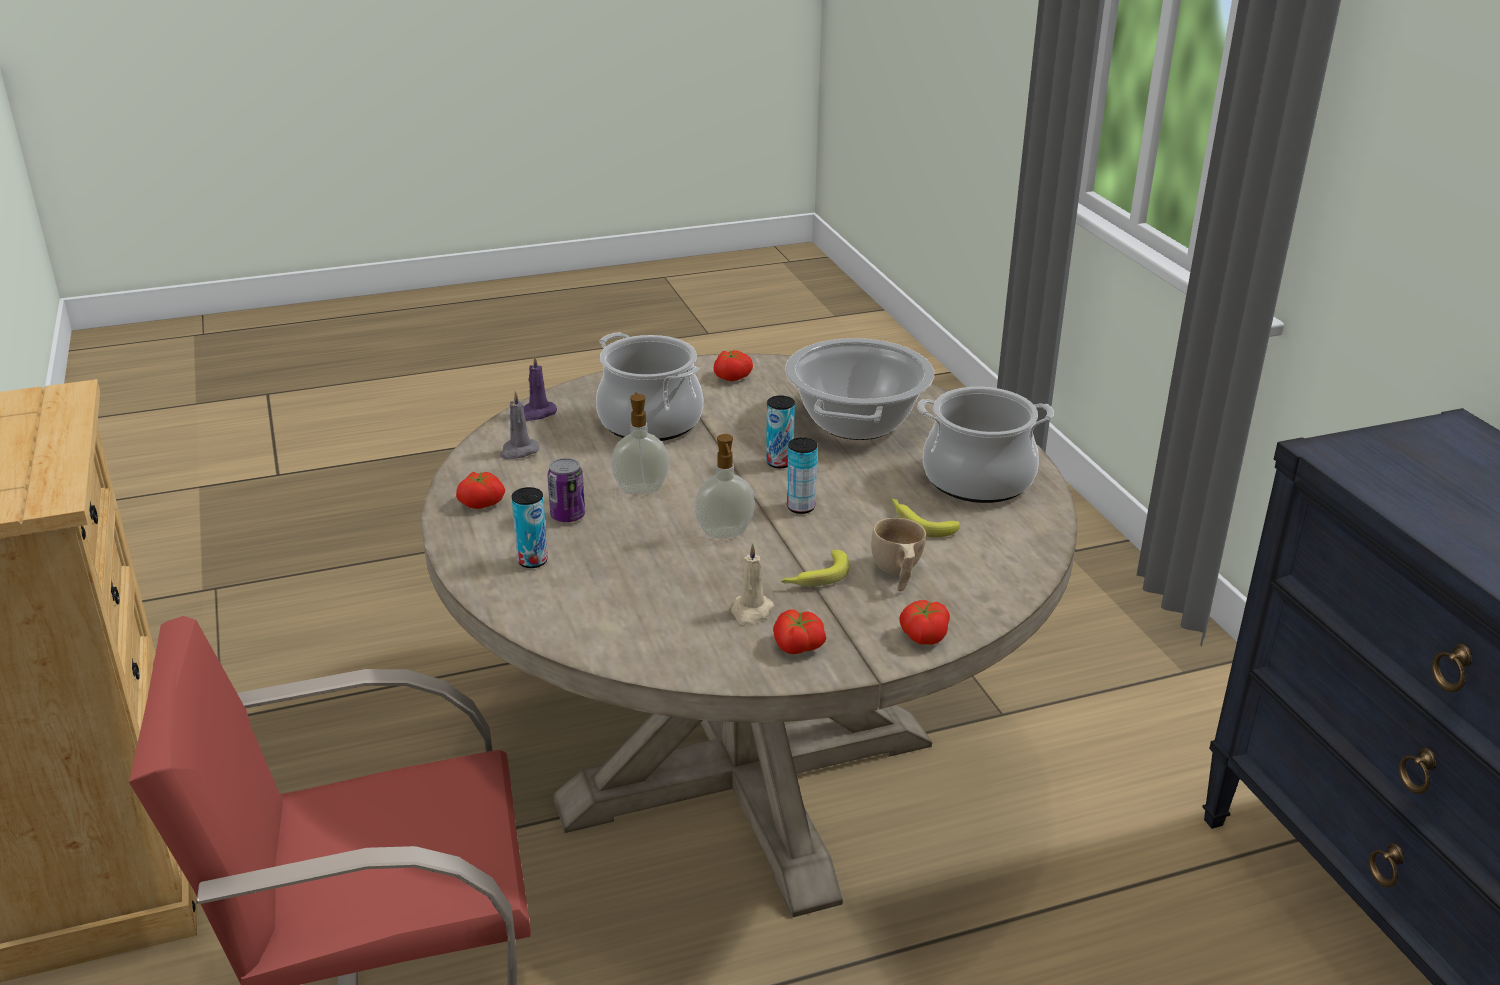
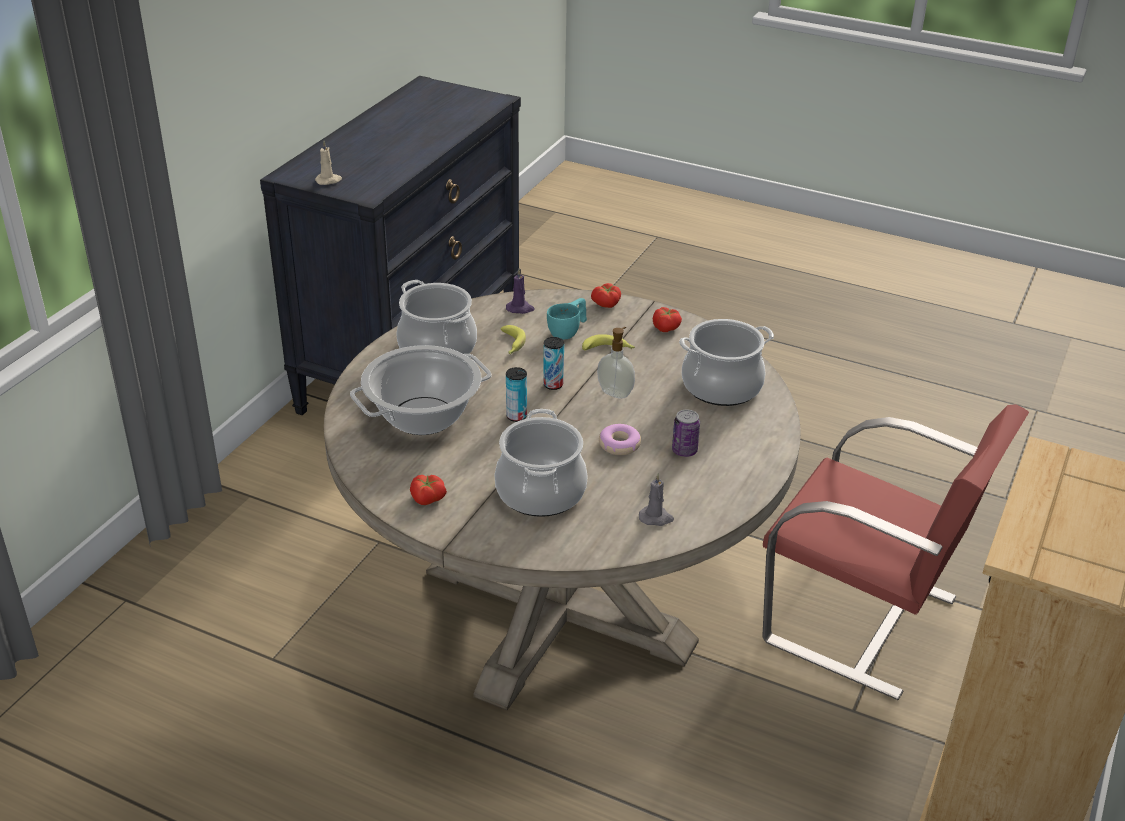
camera: 135 degrees left, 5 degrees up
tomato [456,472,505,509] -> none
can [512,487,548,568] -> none
purple candle [523,355,557,421] -> purple candle moved to [506,269,535,314]
soap dispenser [611,392,669,494] -> donut [599,424,641,455]
beige candle [731,543,774,626] -> beige candle moved to [315,141,342,185]
beige cup [871,518,926,592] -> turquoise cup [547,298,587,340]
none -> cooking pot [679,319,774,406]

